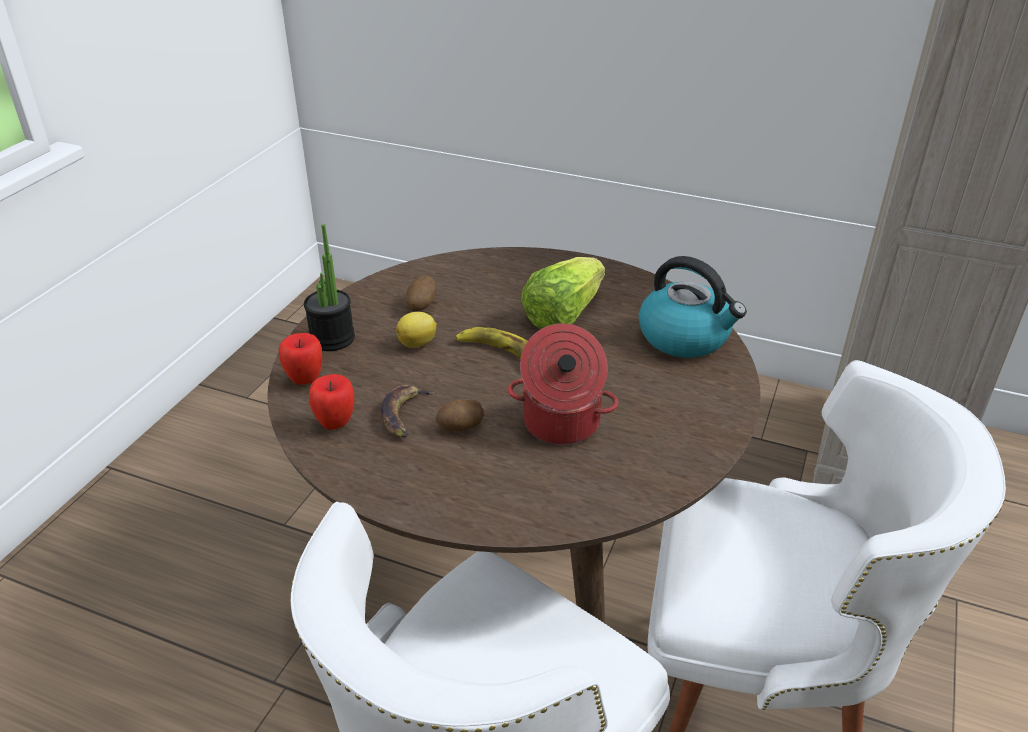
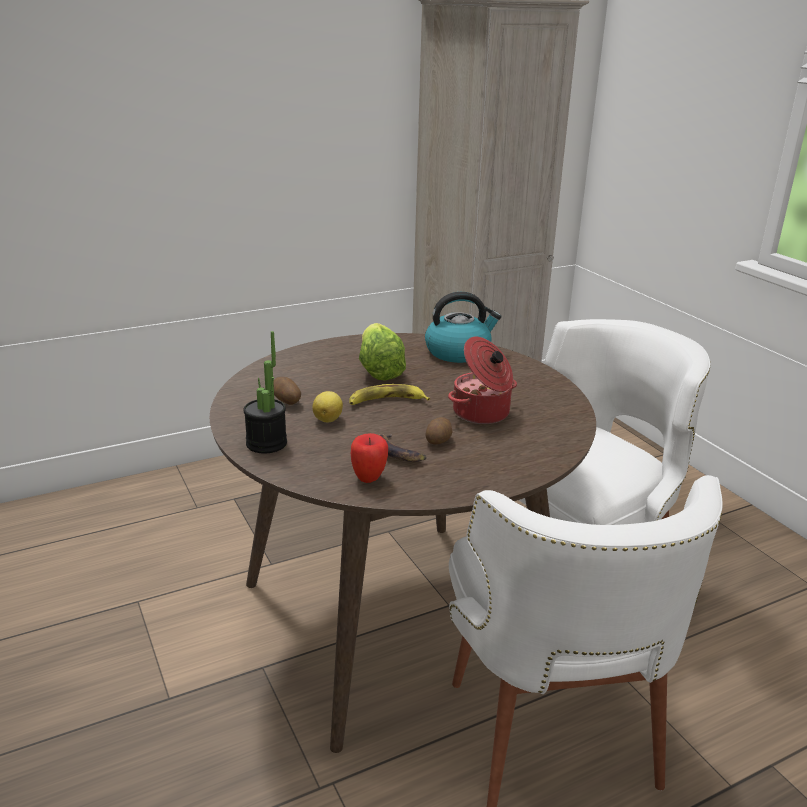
camera: 50 degrees left, 10 degrees down
apple [278,333,322,385] -> none

